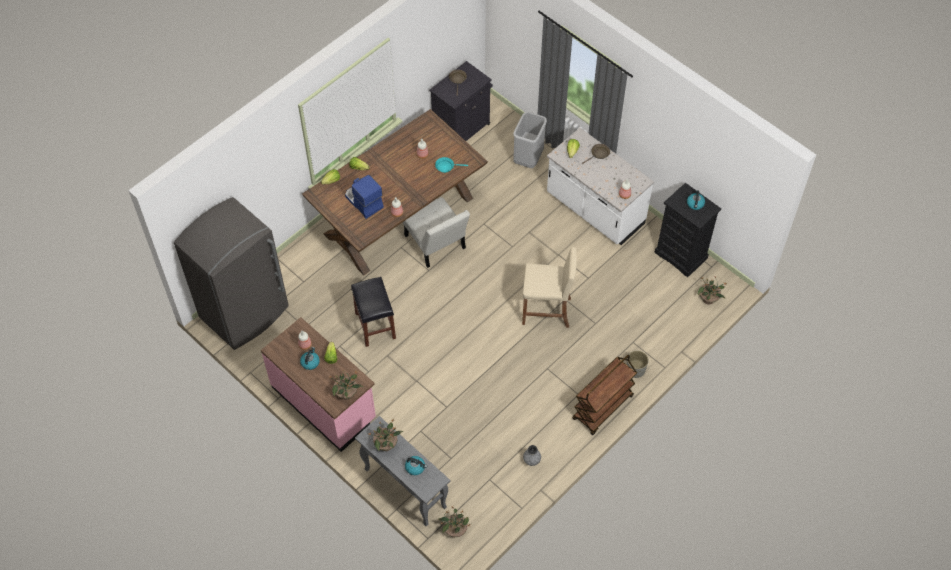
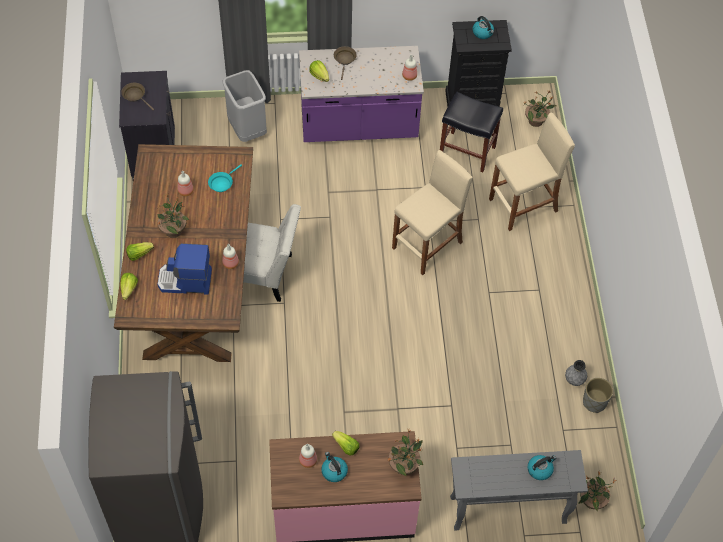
camera: 50 degrees left, 0 degrees up
black stool [351,277,396,347] -> black stool moved to [440,92,503,172]
potted plant [369,419,403,451] -> potted plant moved to [157,194,190,238]
white counter [547,128,654,245] -> purple counter [299,46,424,142]
brown cart [573,355,637,435] -> none
grey planter [627,350,649,378] -> grey planter moved to [583,378,613,413]
none -> beige stool [489,113,575,231]

